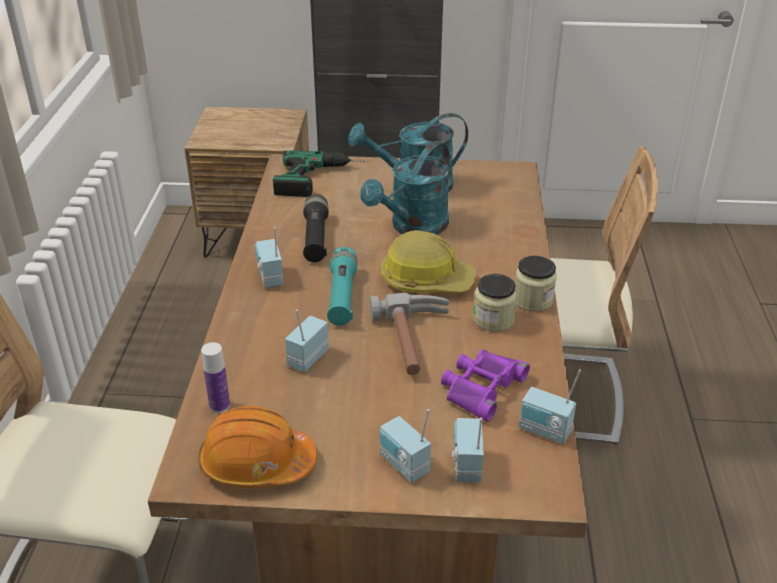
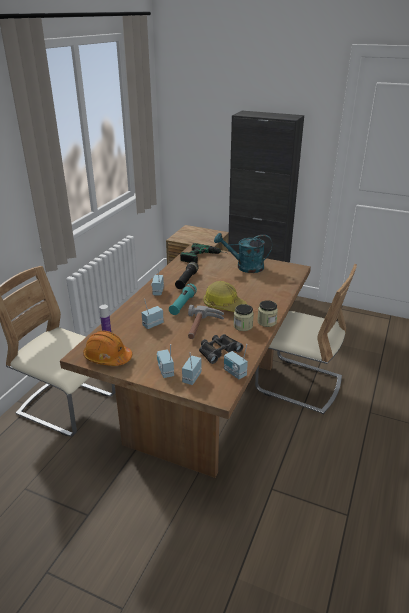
camera: 20 degrees right, 5 degrees down
turquoise watering can [360,141,450,235] -> none
purple binoculars [441,349,530,422] -> black binoculars [199,334,243,364]

